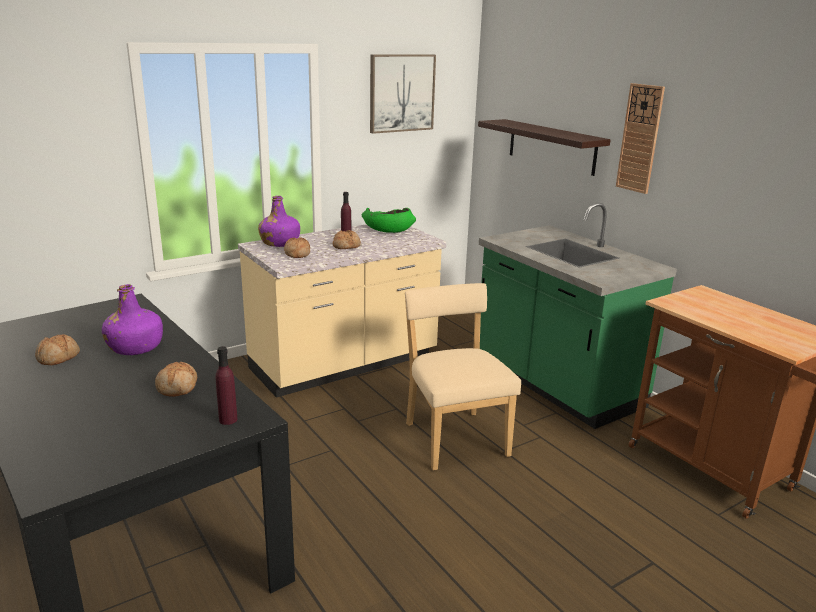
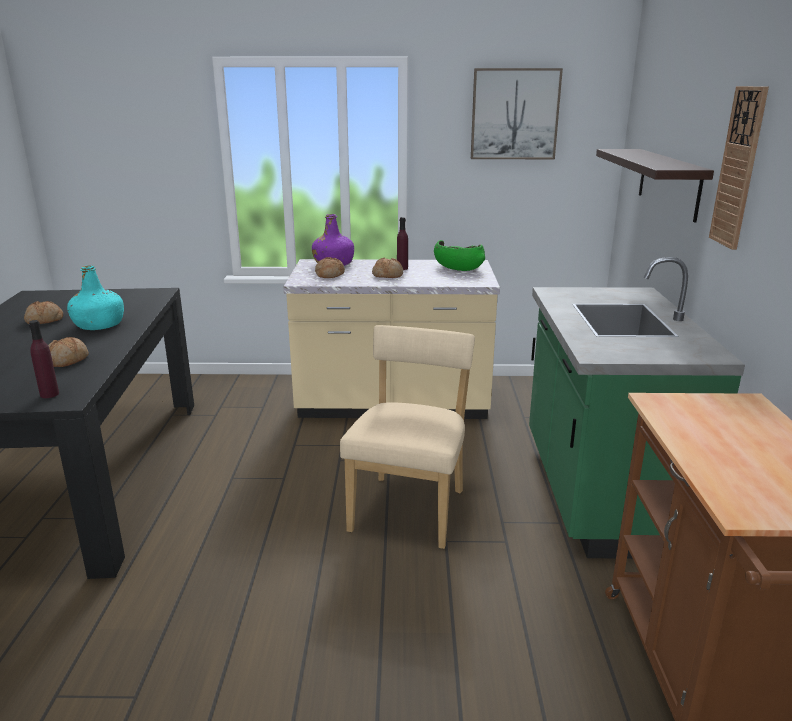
camera: 35 degrees right, 0 degrees up
purple bottle [102,284,163,355] -> turquoise bottle [67,265,124,330]

